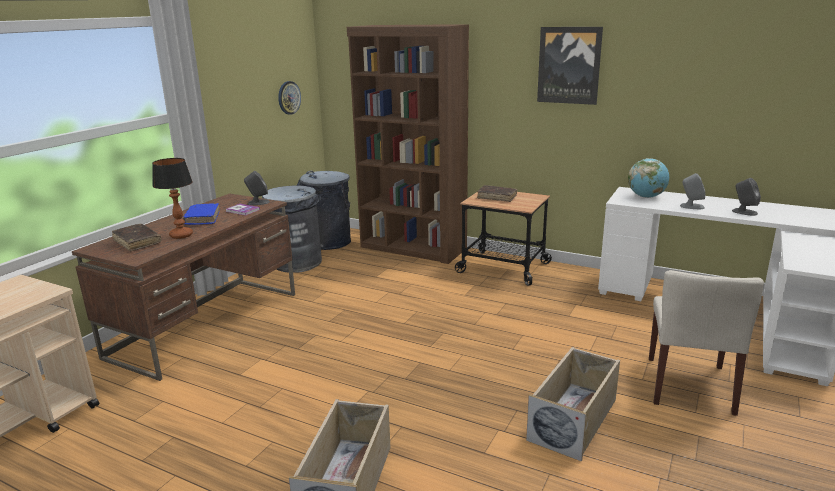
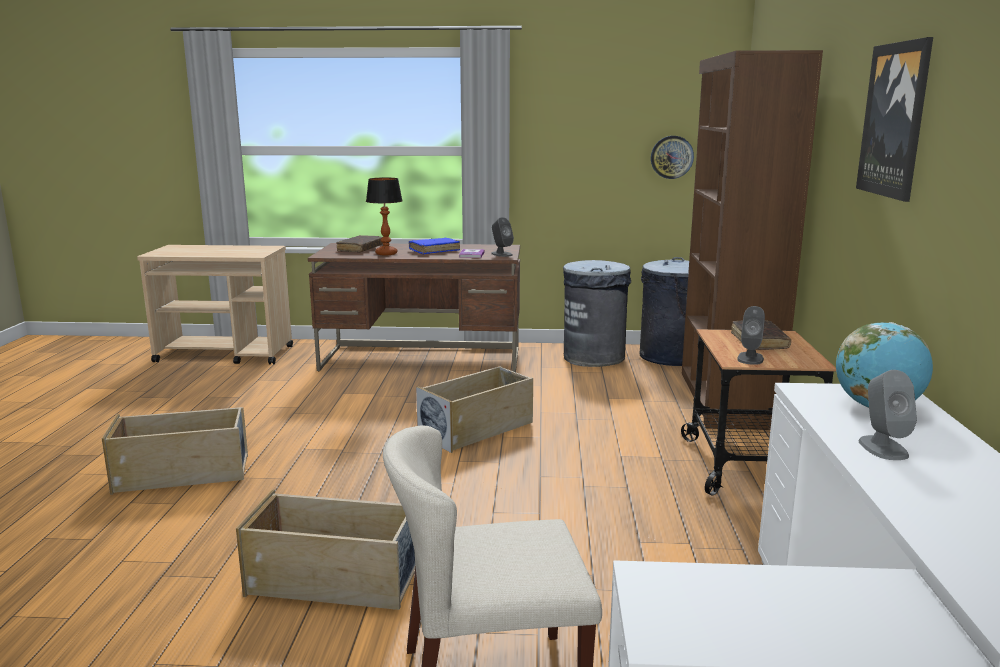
camera: 65 degrees right, 5 degrees down
grey speaker [732,178,761,216] -> grey speaker moved to [737,306,765,365]
none -> beige storage box [416,366,533,453]

